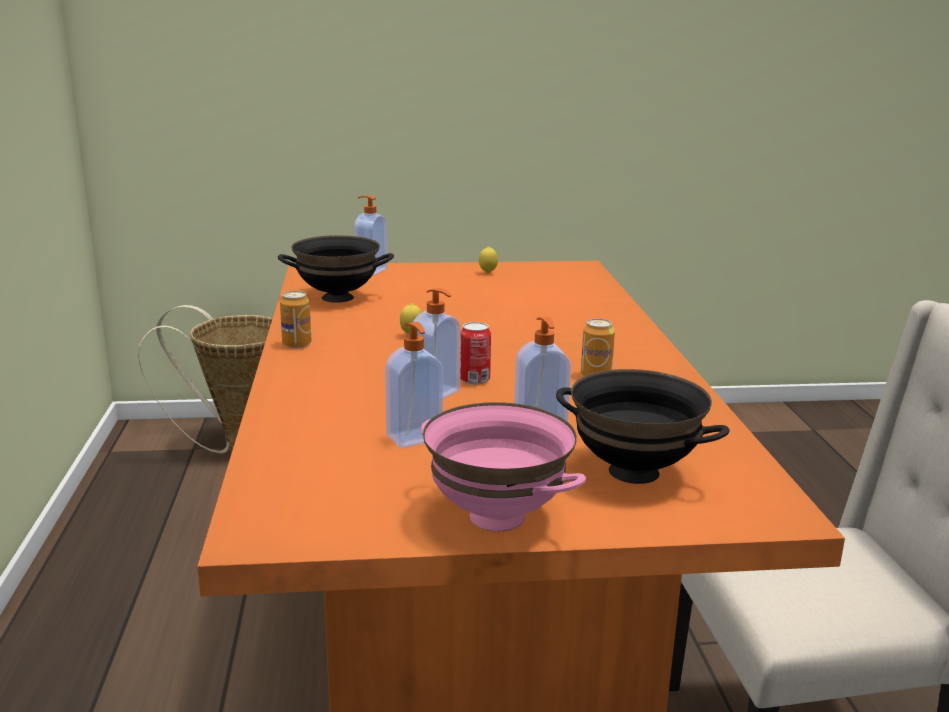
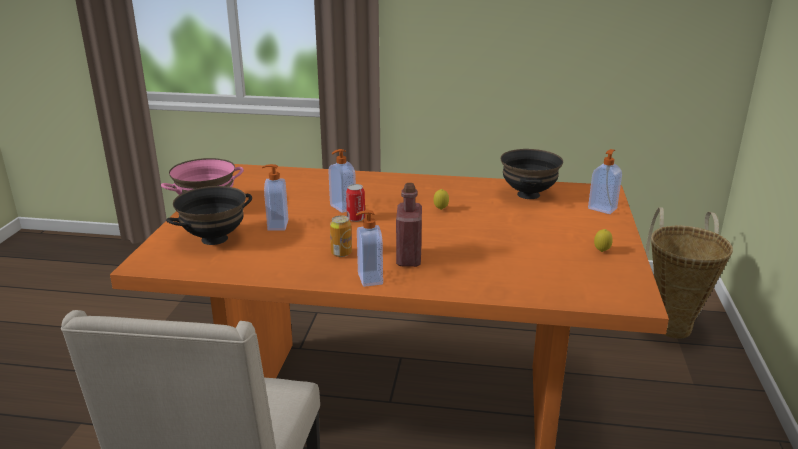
camera: 105 degrees right, 5 degrees up
can [280,291,311,348] -> none
soap dispenser [385,322,443,448] -> soap dispenser moved to [356,210,383,287]
none -> red bottle [396,183,422,267]

